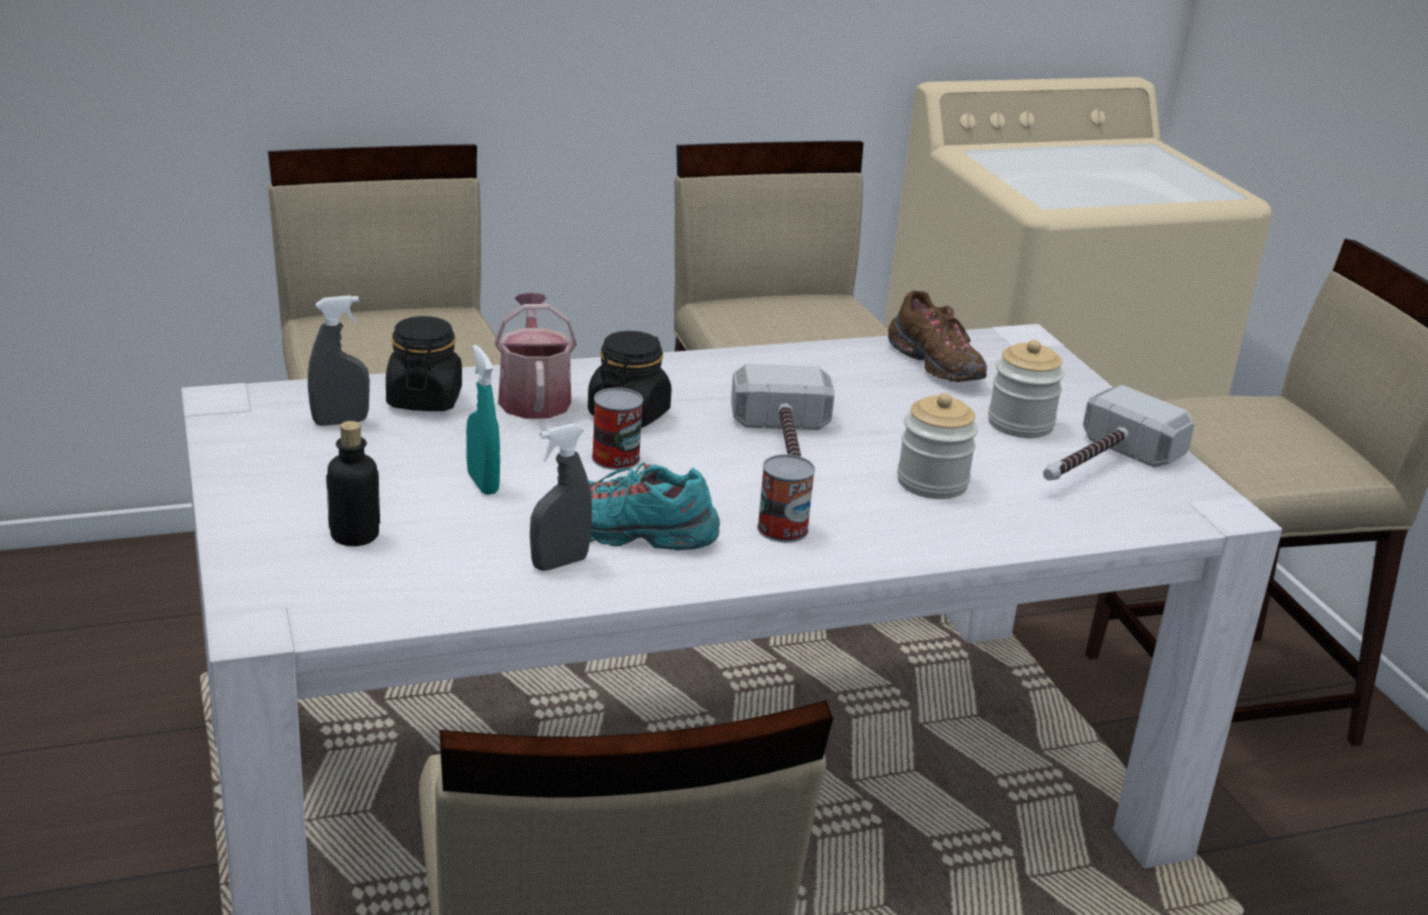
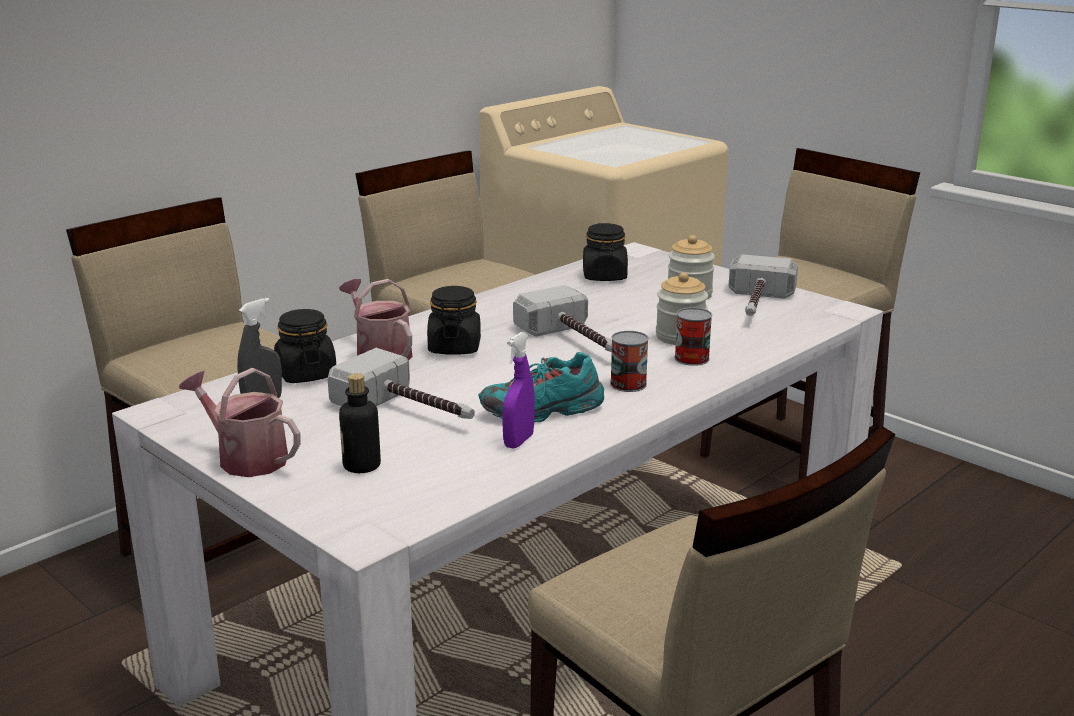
camera: 25 degrees left, 5 degrees down
turquoise spray bottle [466,345,500,495] -> hammer [328,348,475,419]
grey spray bottle [530,423,592,571] -> purple spray bottle [502,332,534,449]
can [592,388,643,470] -> can moved to [675,307,712,366]
brown shoe [888,290,987,382] -> black jar [583,223,628,281]
none -> watering can [179,368,301,477]

